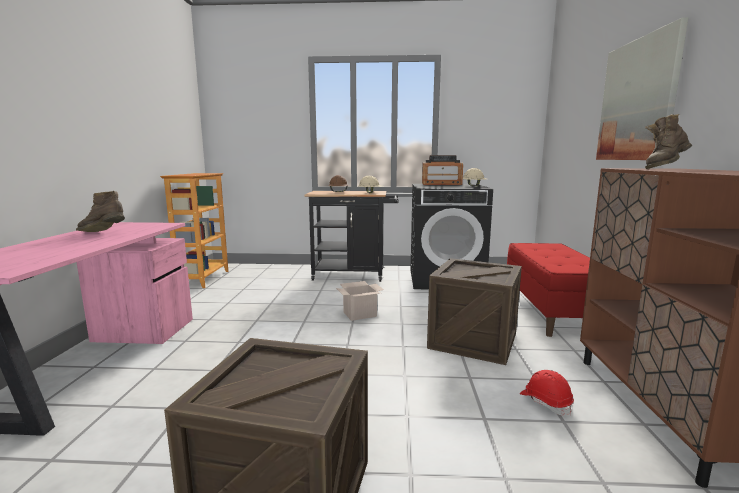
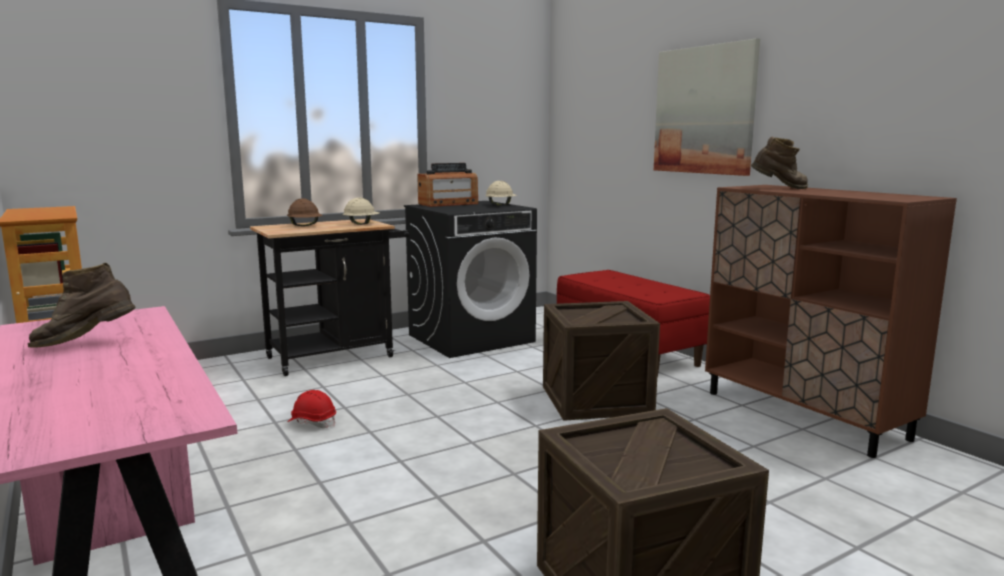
camera: 35 degrees left, 0 degrees up
cardboard box [336,281,384,321] -> none
red hard hat [520,370,574,416] -> red hard hat moved to [287,390,336,428]
brown boot [645,114,692,169] -> brown boot turned 120 degrees counterclockwise [751,136,808,189]

